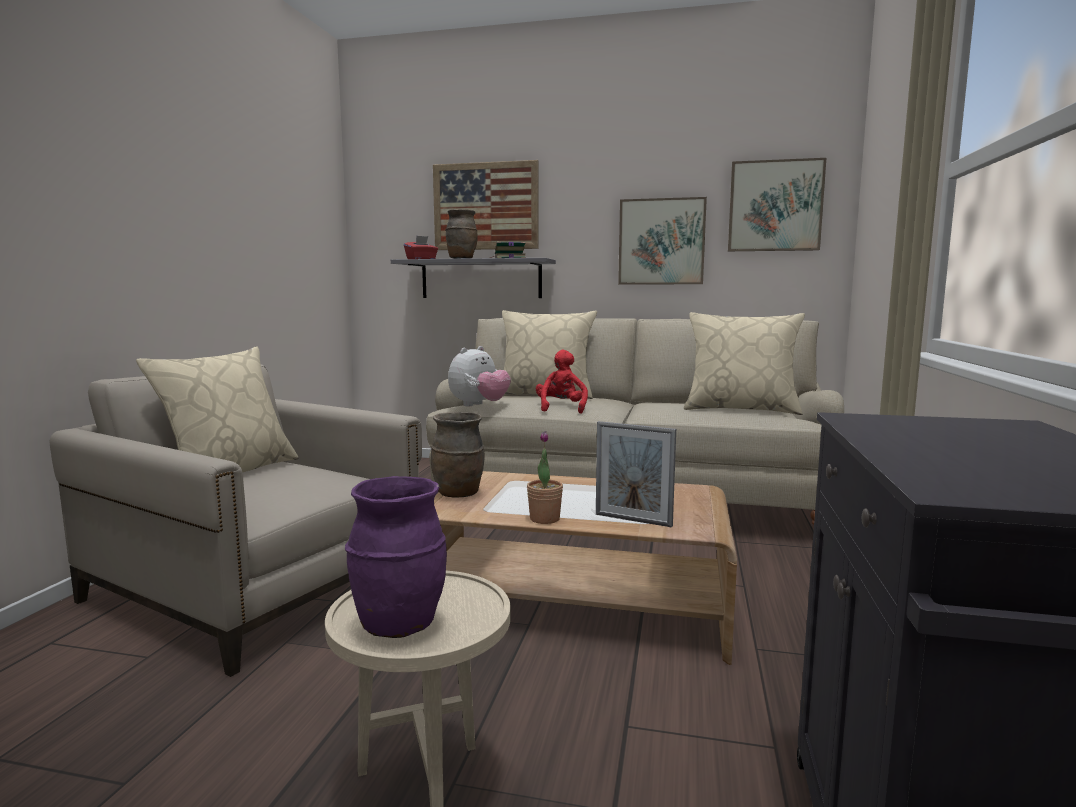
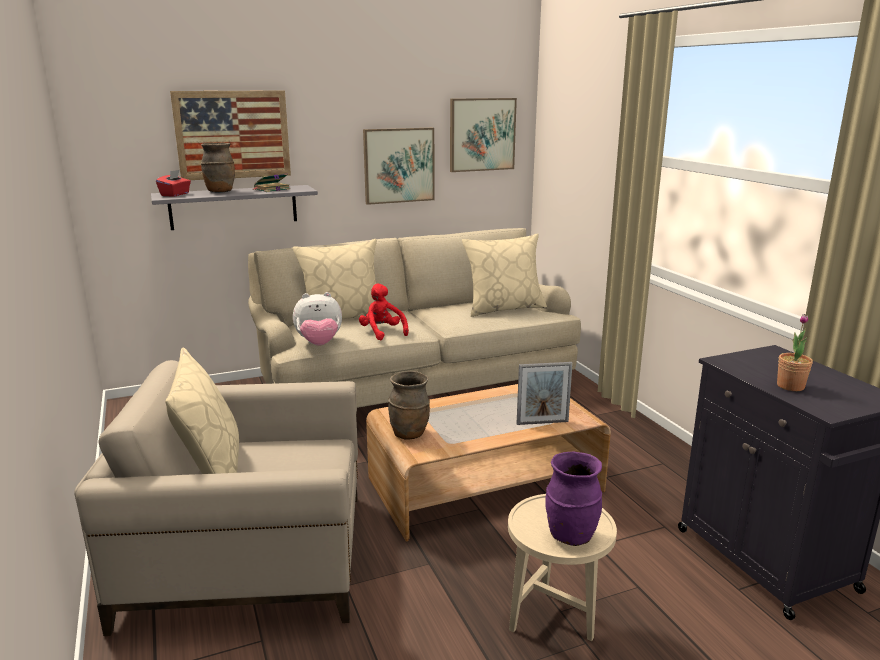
camera: 35 degrees left, 10 degrees up
plush toy [448,346,511,406] -> plush toy turned 75 degrees clockwise [293,292,342,346]
potted plant [527,431,563,524] -> potted plant moved to [777,314,813,391]

